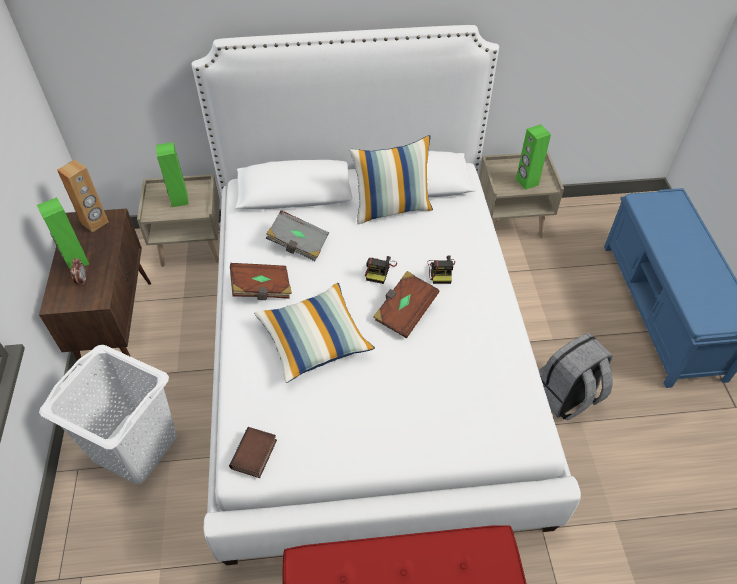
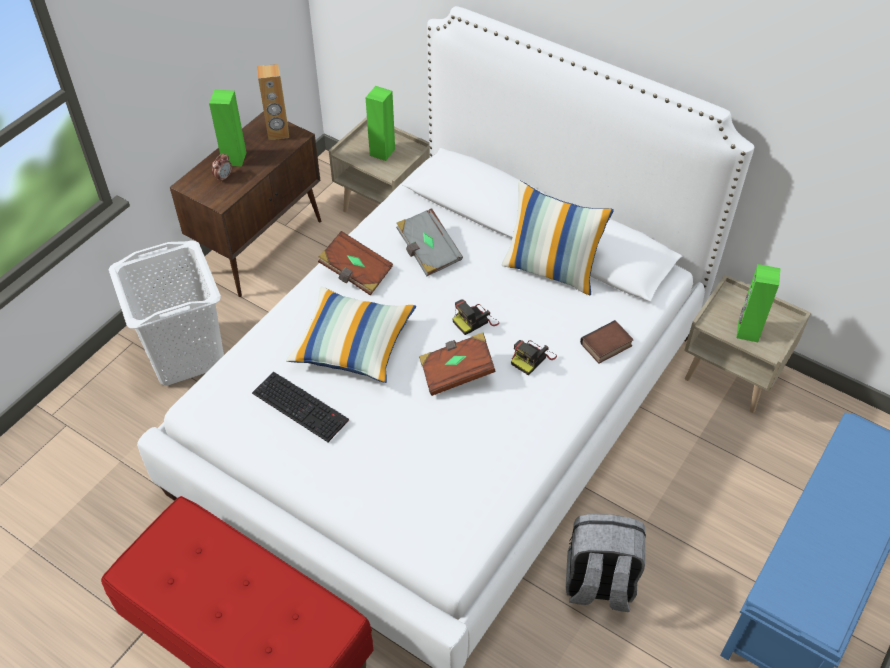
camera: 40 degrees right, 0 degrees up
book [229,427,277,478] -> book moved to [580,320,634,364]
none -> keyboard [252,372,349,442]

